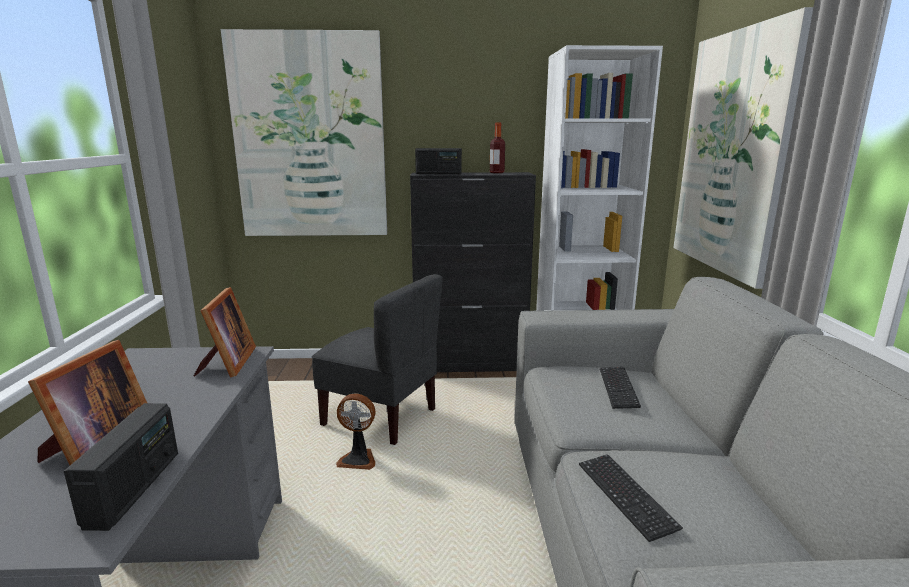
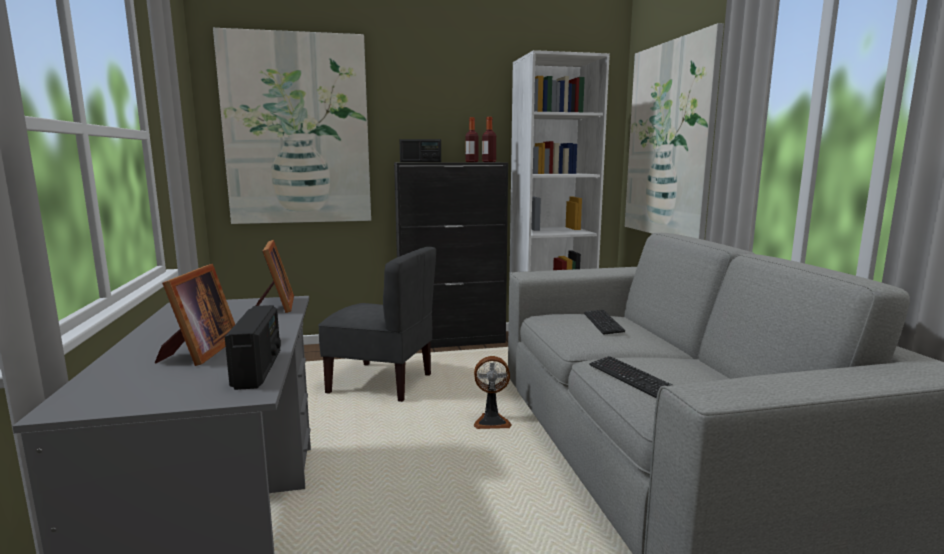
camera: 10 degrees left, 5 degrees down
fan [336,393,376,470] -> fan moved to [474,356,512,429]
none -> bottle [482,117,496,162]

